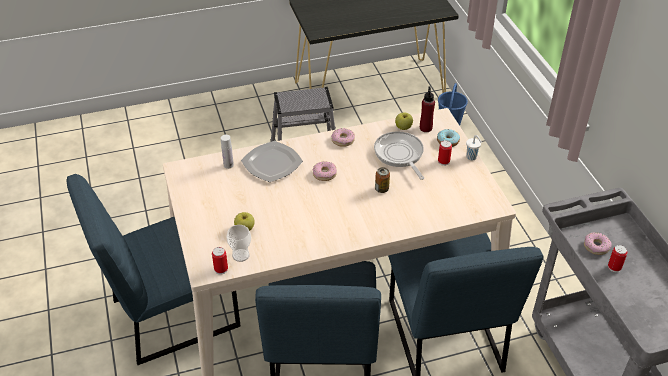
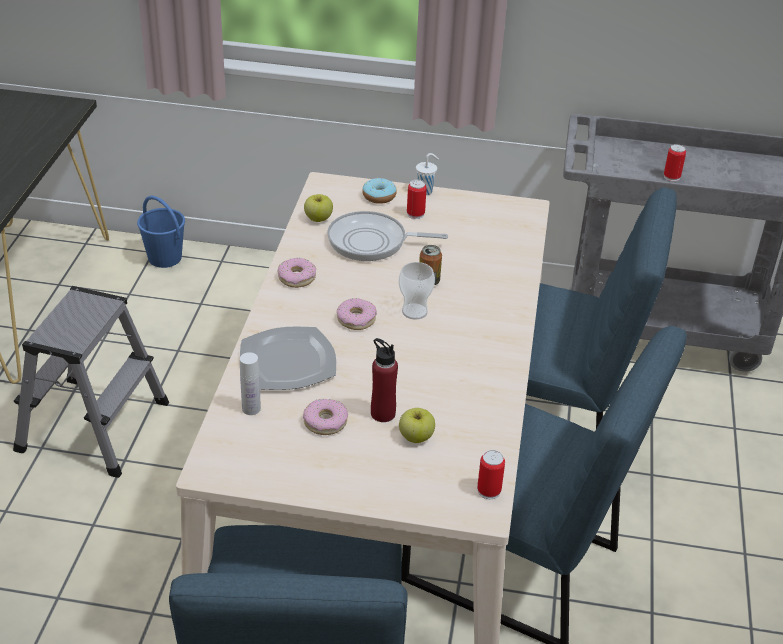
camera: 65 degrees left, 5 degrees down
cup [227,225,251,262] -> cup moved to [399,262,435,320]
red bottle [420,86,435,132] -> red bottle moved to [371,338,398,422]
donut [584,232,612,255] -> donut moved to [303,399,348,435]

